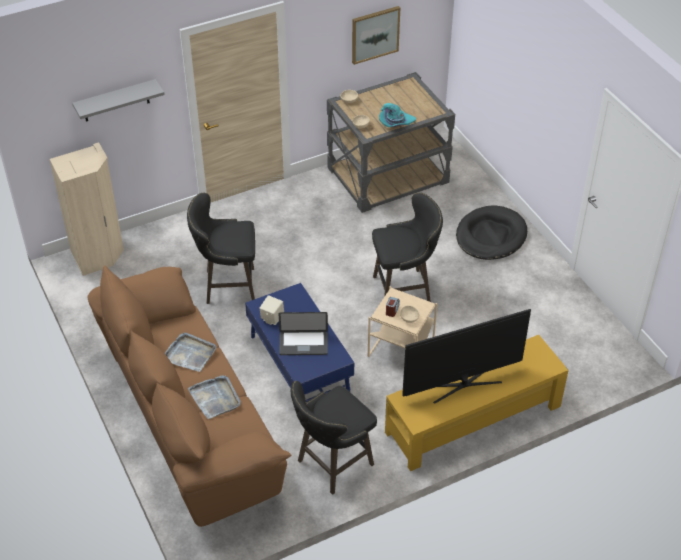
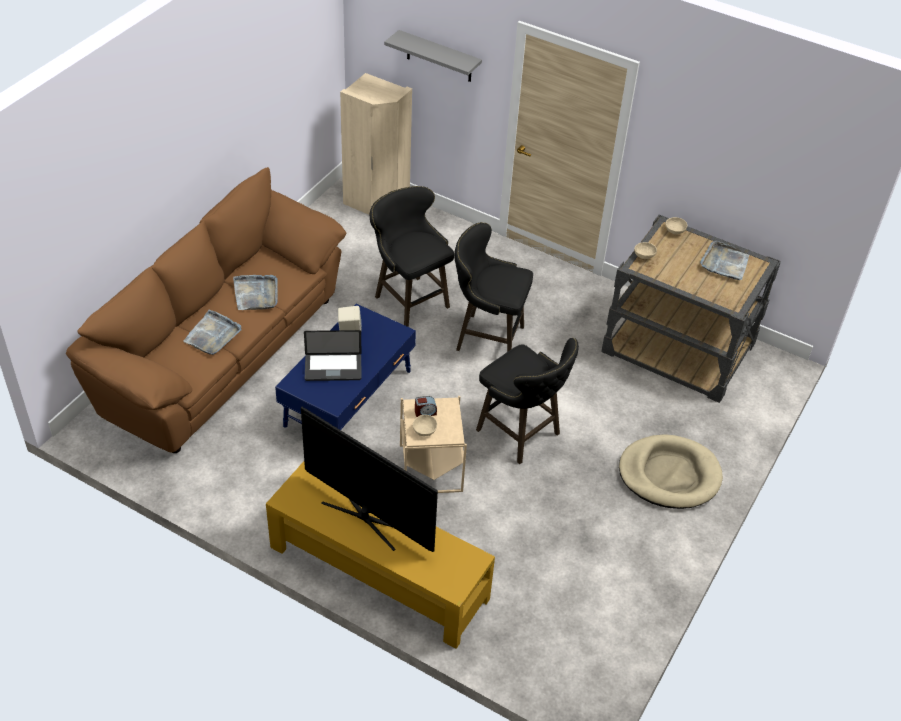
camera: 55 degrees right, 0 degrees up
laptop [279,312,328,355] -> laptop turned 60 degrees counterclockwise [304,330,361,381]
black stool [291,381,377,495] -> black stool moved to [454,222,533,352]
picture [352,6,400,65] -> none
turquoise hat [379,103,416,127] -> none
black dog bed [456,205,527,260] -> beige dog bed [619,434,723,509]
none -> grey tray [700,241,749,280]

